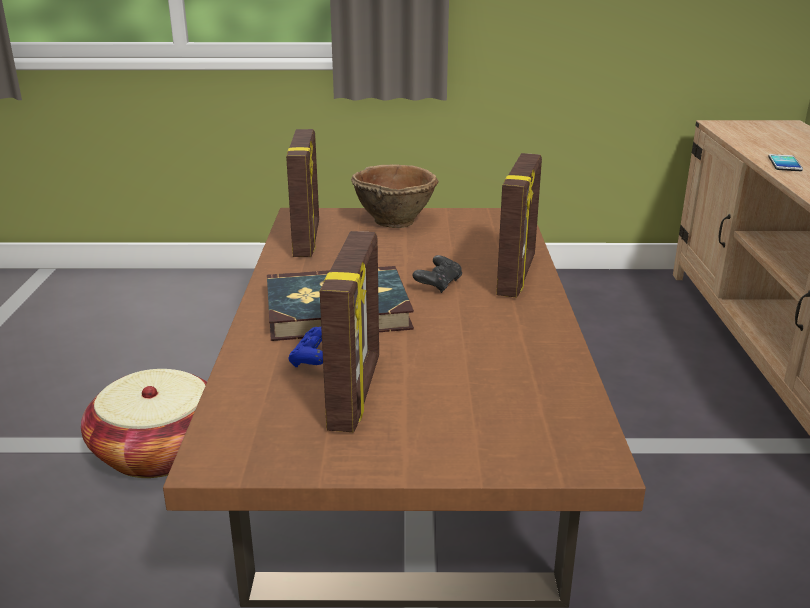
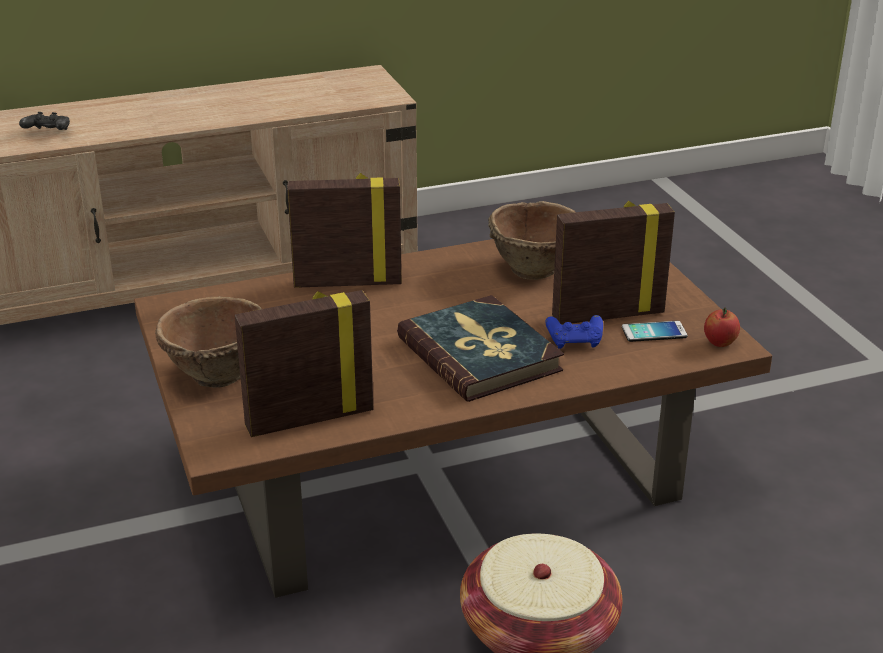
camera: 110 degrees left, 5 degrees up
black game controller [412,255,462,293] -> black game controller moved to [19,112,70,130]
phone [768,154,803,171] -> phone moved to [622,321,687,342]
none -> brown bowl [488,201,575,280]
none -> apple [704,307,740,347]

